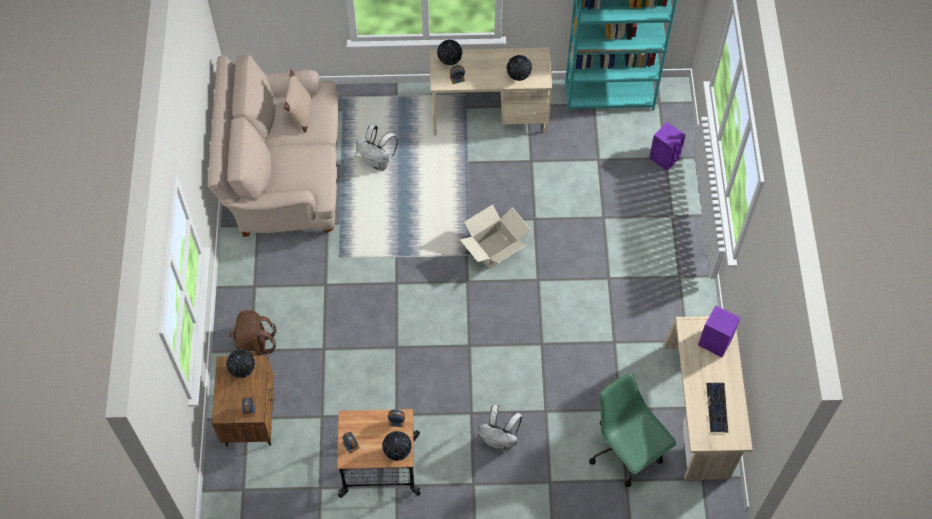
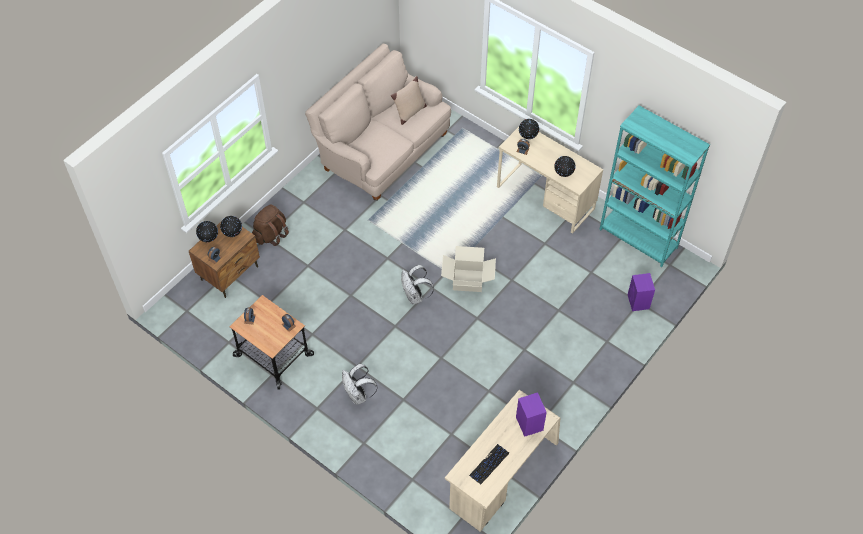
camera: 40 degrees right, 5 degrees down
white backpack [356,125,398,171] -> white backpack moved to [401,265,434,304]
globe [382,431,412,461] -> globe moved to [196,221,218,242]
green office chair [589,373,677,487] -> none

